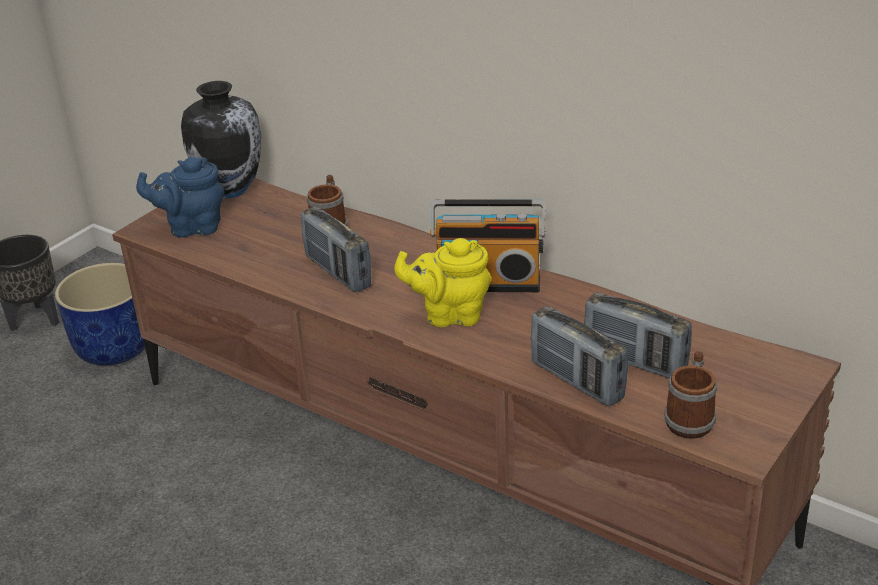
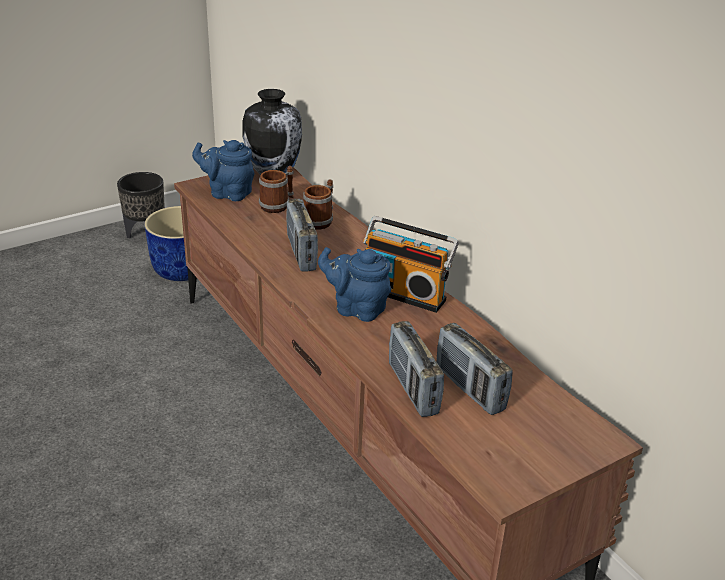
camera: 20 degrees right, 0 degrees up
yellow teapot [394,238,492,327] -> blue teapot [318,247,391,322]
mug [664,351,717,439] -> mug moved to [259,166,294,213]

